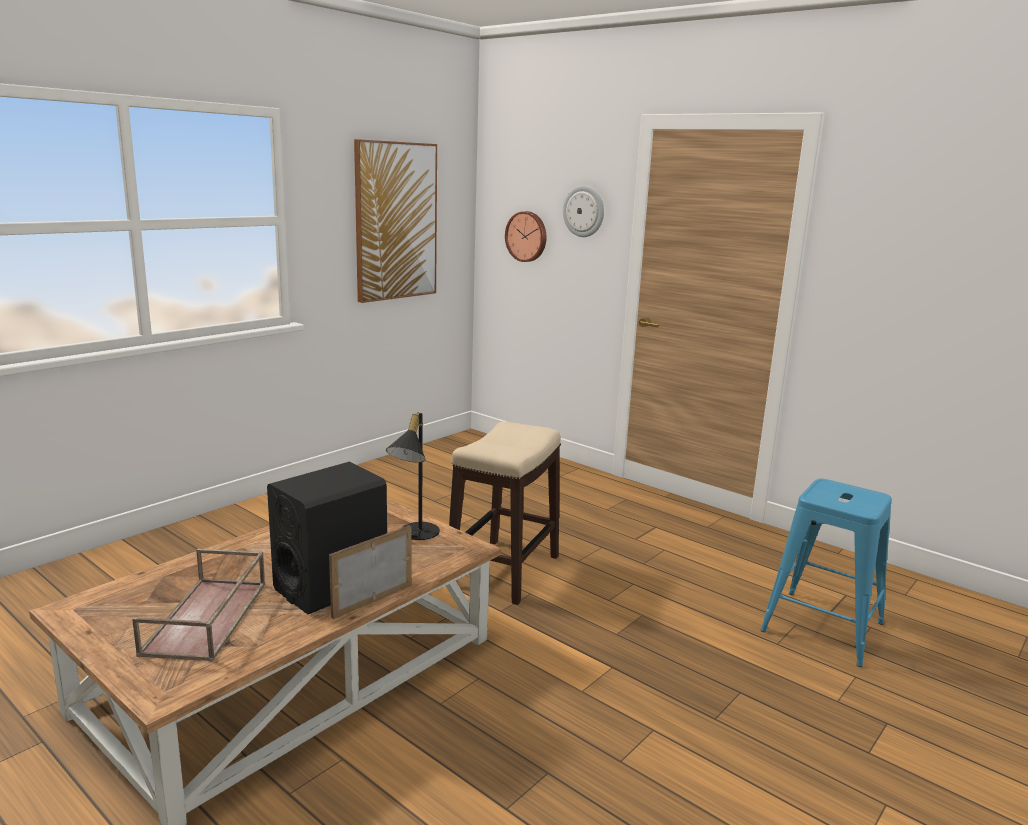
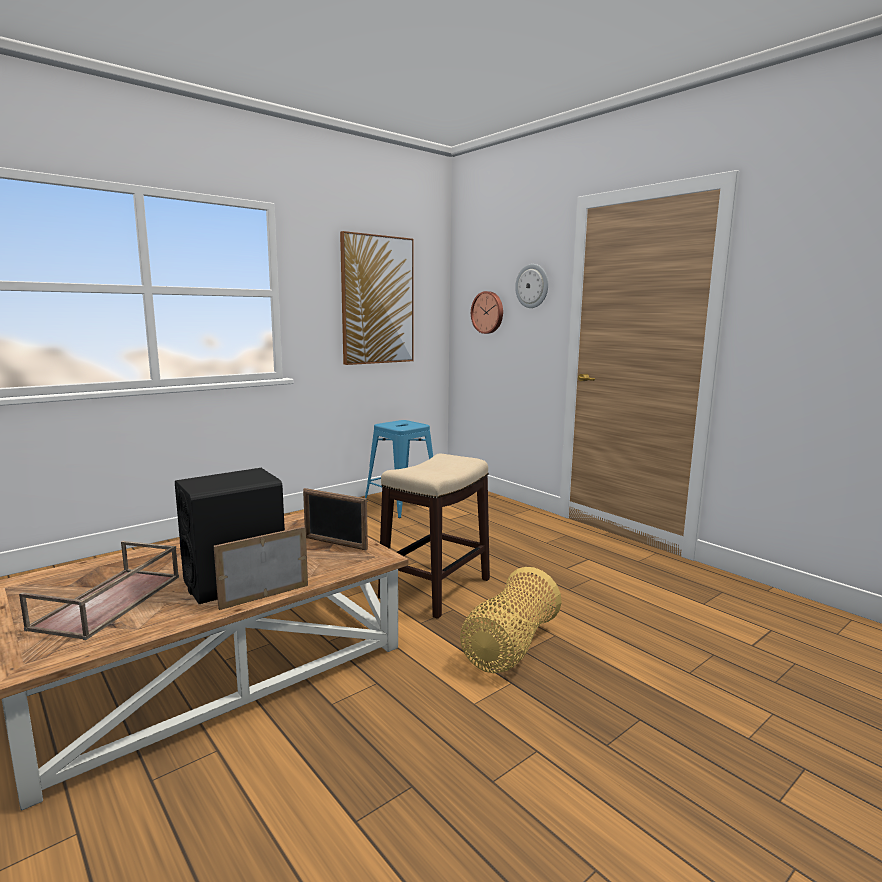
camera: 10 degrees right, 5 degrees down
black table lamp [386,412,440,540] -> picture frame [303,488,368,550]
blue stool [761,479,892,667] -> blue stool moved to [365,420,433,518]
none -> basket [460,567,562,673]

